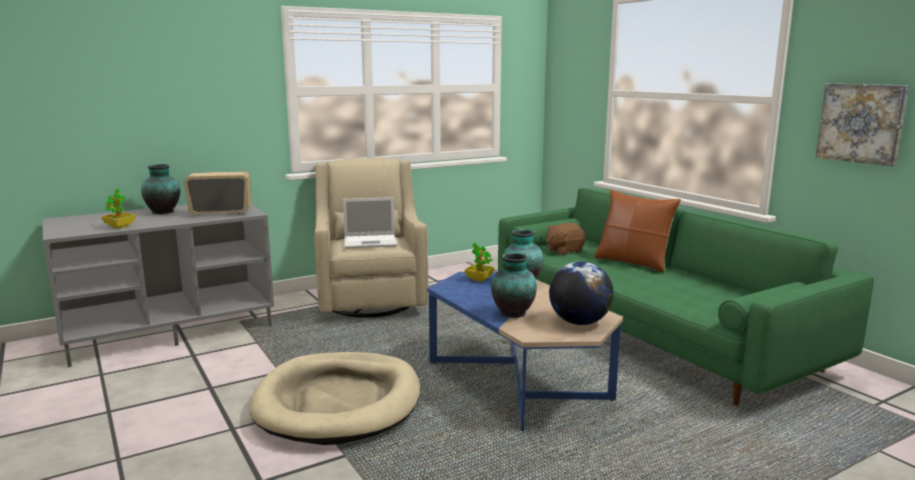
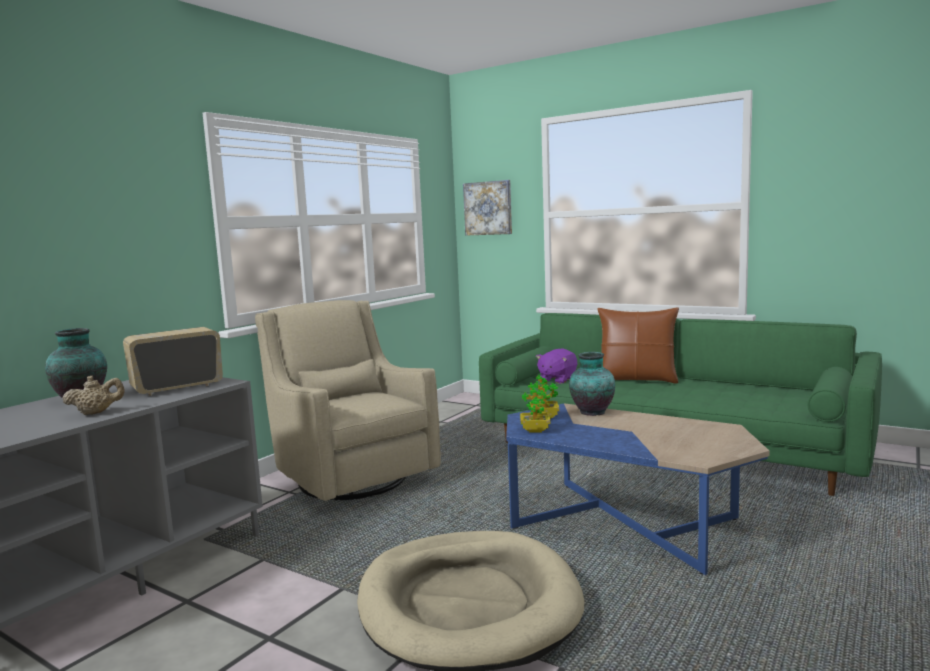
camera: 25 degrees left, 5 degrees down
potted plant [102,188,136,228] -> potted plant moved to [520,383,551,433]
laptop [343,197,397,249] -> none
vase [491,253,537,318] -> none
brown plush toy [546,223,586,255] -> purple plush toy [536,348,577,384]
globe [549,261,614,325] -> none
picture [816,83,909,166] -> picture moved to [463,180,512,236]
none -> beige teapot [62,376,125,415]

